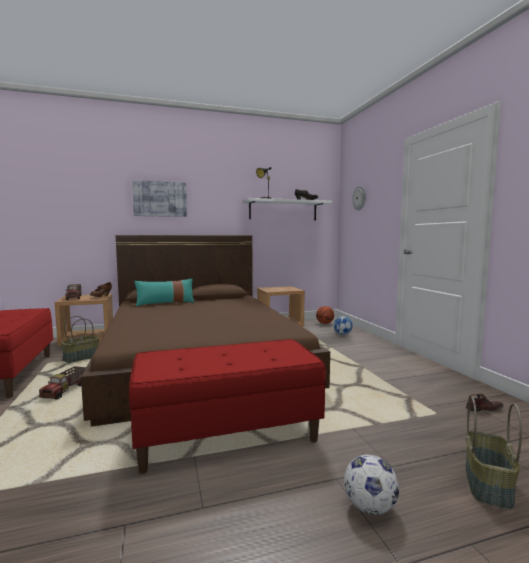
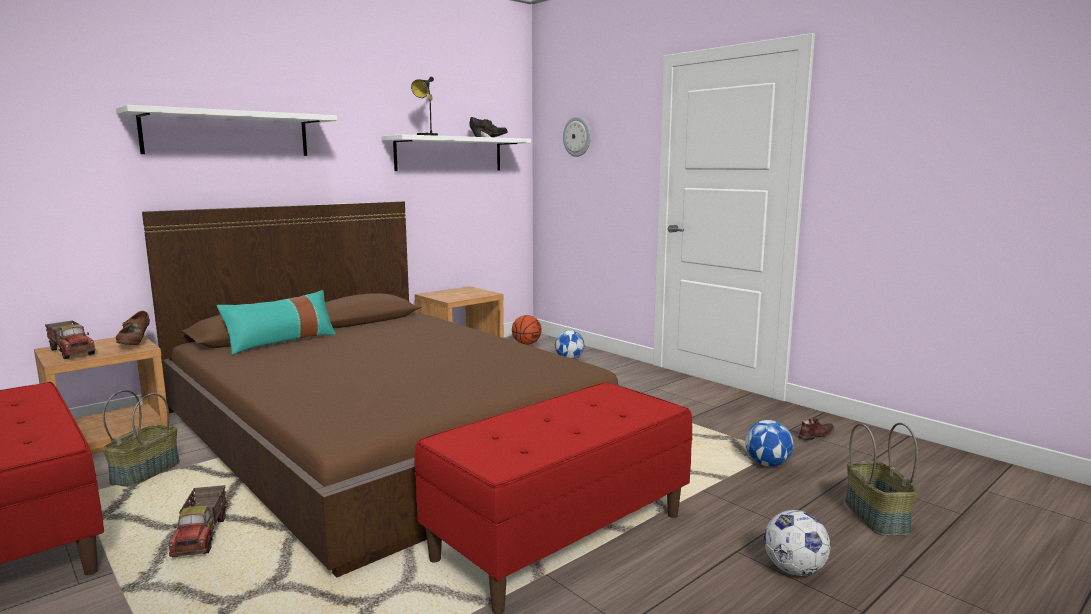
camera: 25 degrees left, 5 degrees up
picture [132,180,187,217] -> white shelf [116,105,337,156]
none -> football [745,420,794,467]

